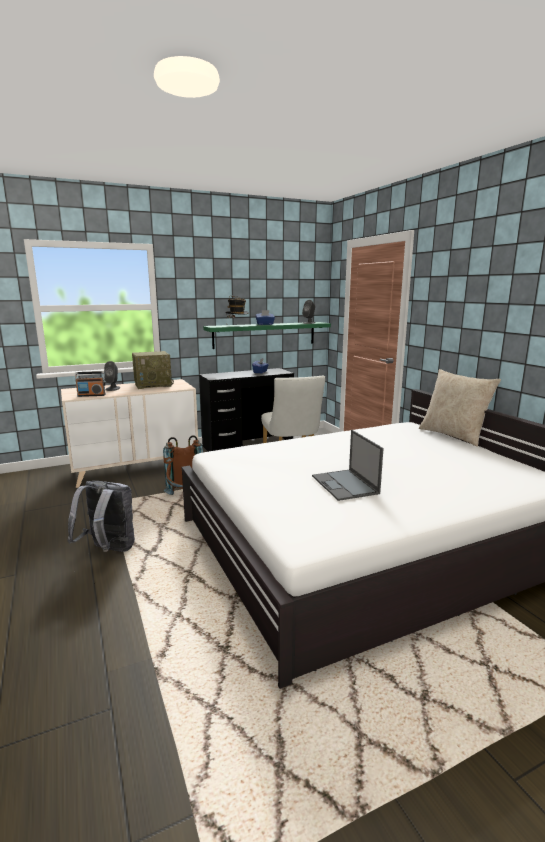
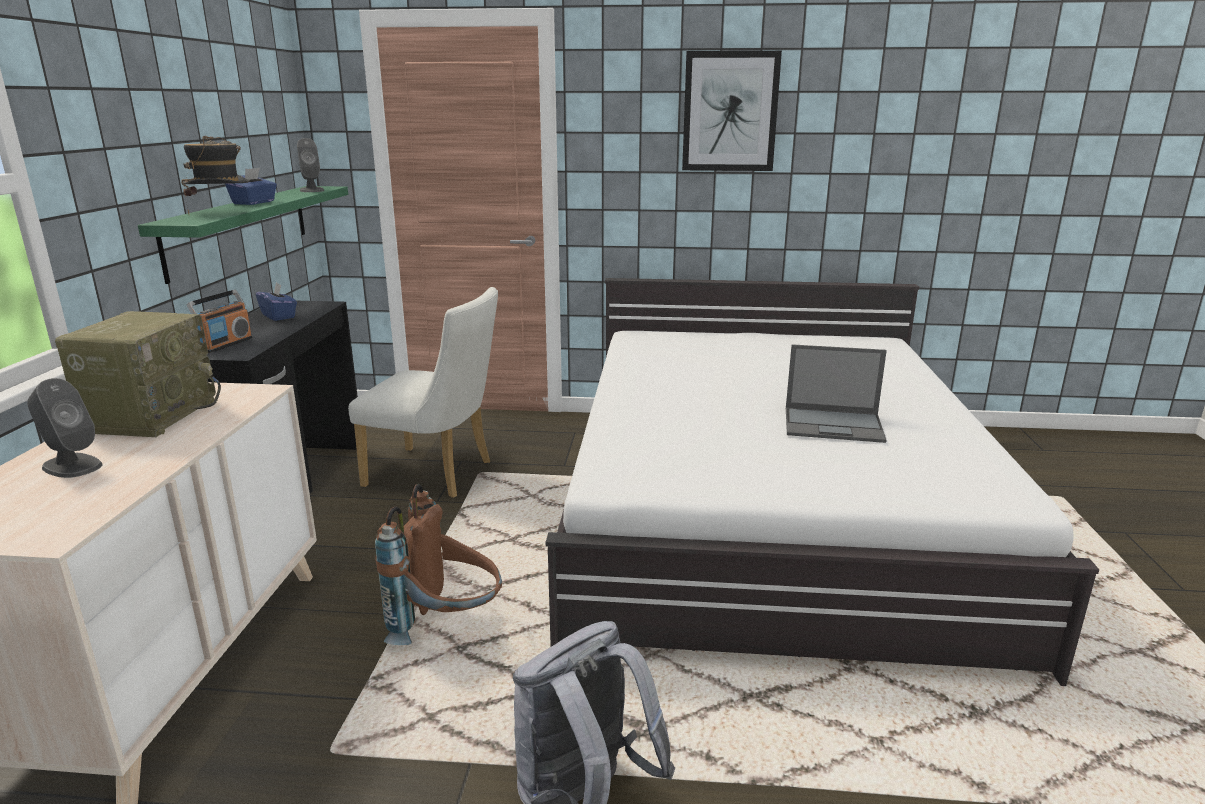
camera: 60 degrees left, 5 degrees up
radio [75,371,106,397] -> radio moved to [187,290,253,353]
beige pillow [419,369,501,447] -> none
none -> picture [682,51,782,171]

